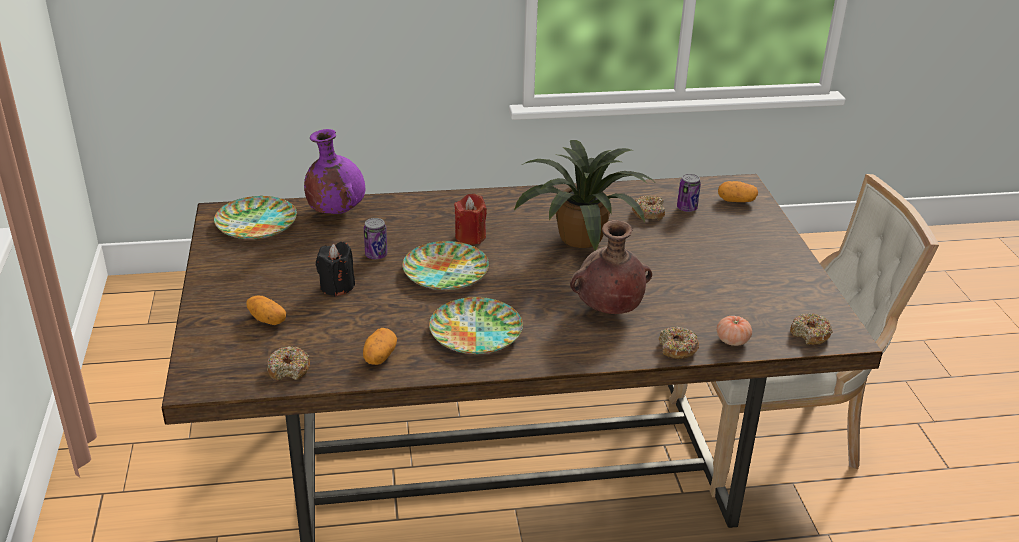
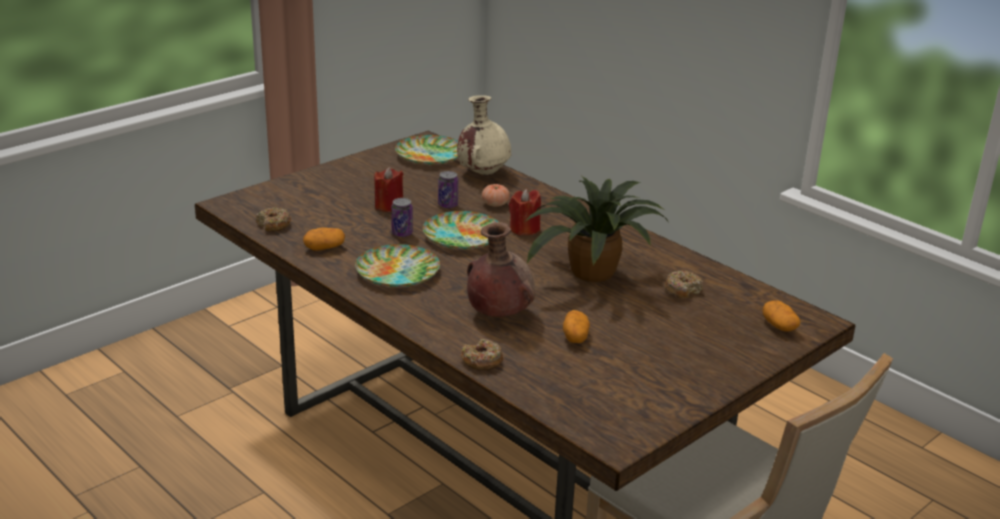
camera: 55 degrees right, 5 degrees down
potato [246,296,286,325] -> potato moved to [563,310,590,343]
purple vase [304,129,365,214] -> beige vase [457,95,511,175]
black candle [316,242,355,297] -> red candle [374,167,403,212]
can [677,173,701,212] -> can moved to [391,198,413,237]
tomato [717,316,752,346] -> tomato moved to [482,184,510,207]
donut [790,313,833,345] -> none

